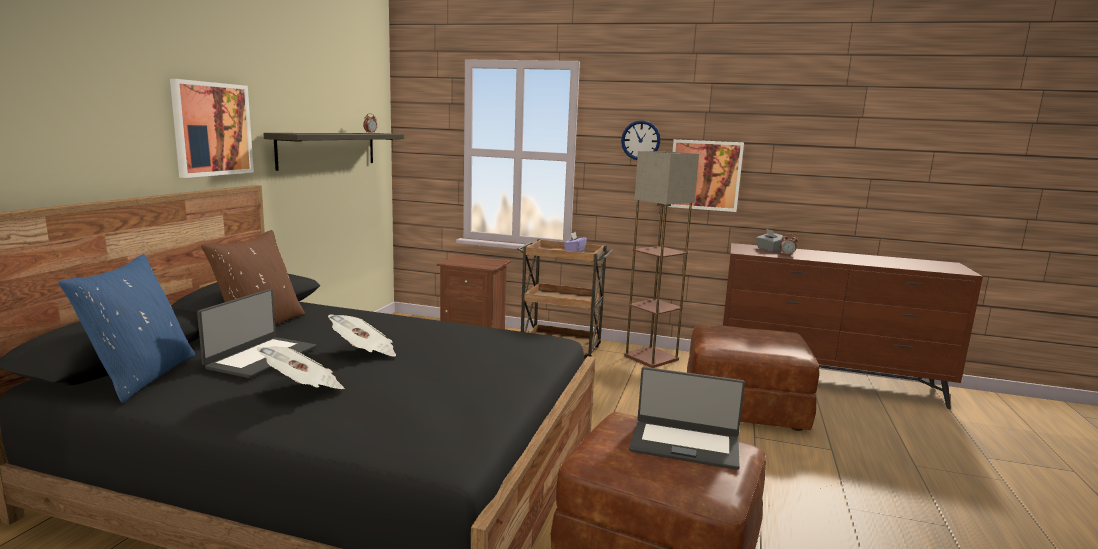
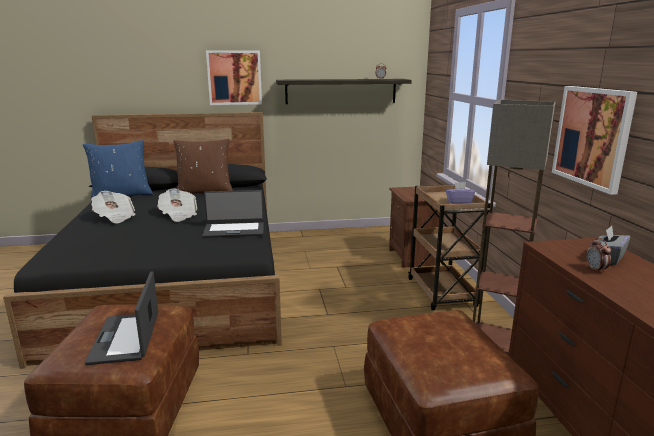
camera: 65 degrees right, 5 degrees up
laptop [197,289,316,378] -> laptop moved to [202,190,264,238]
wall clock [621,120,661,160] -> none

